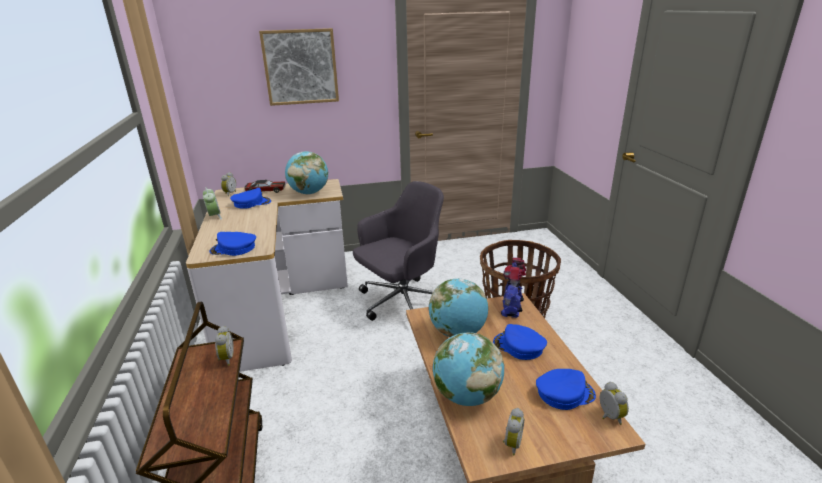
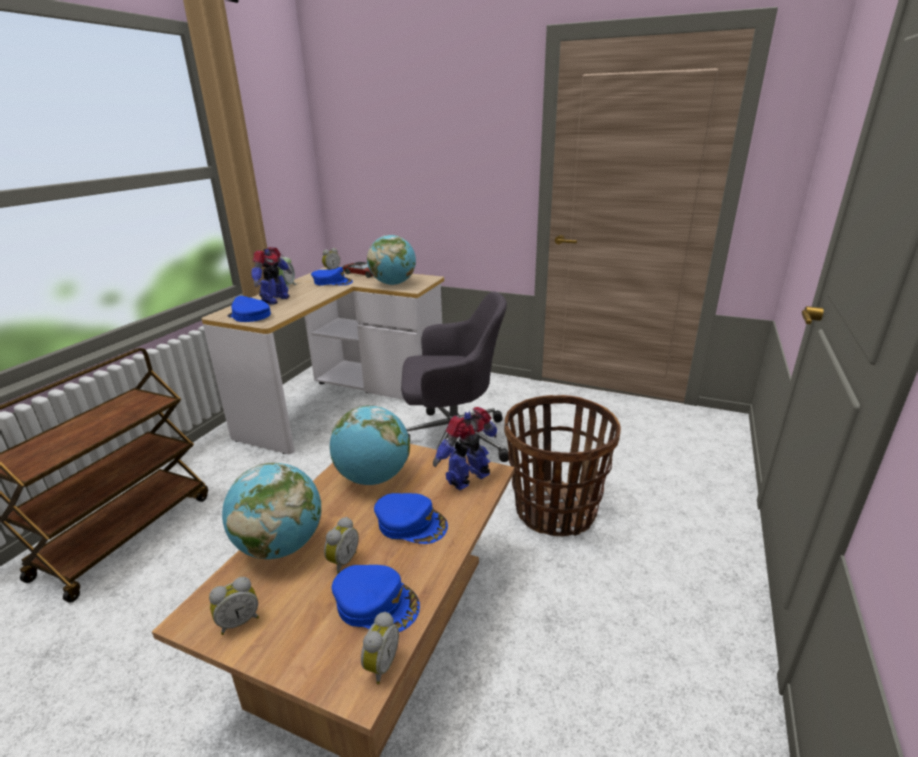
camera: 35 degrees right, 0 degrees up
alarm clock [215,326,234,366] -> alarm clock moved to [324,517,359,574]
picture [259,28,339,106] -> none
blue cap [493,324,547,360] -> blue cap turned 135 degrees clockwise [374,493,448,544]
none -> toy robot [252,247,292,305]

